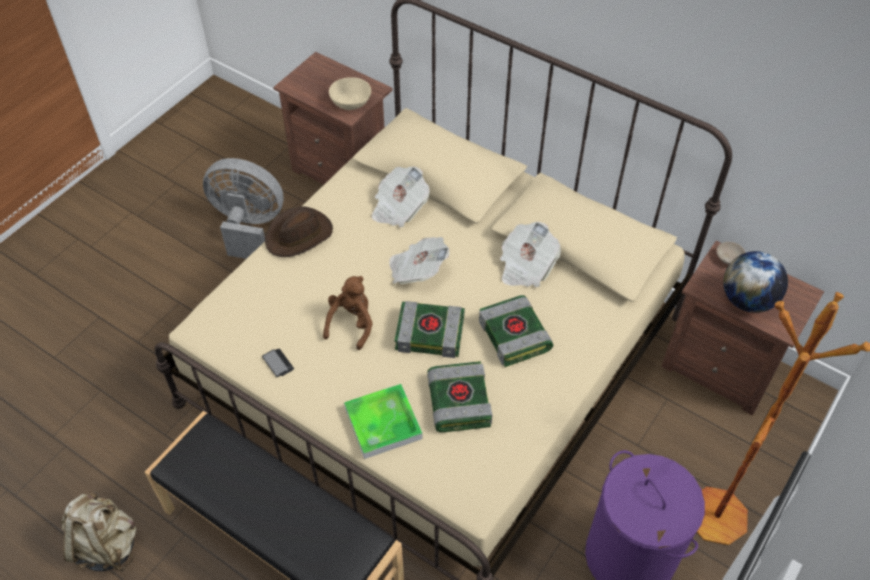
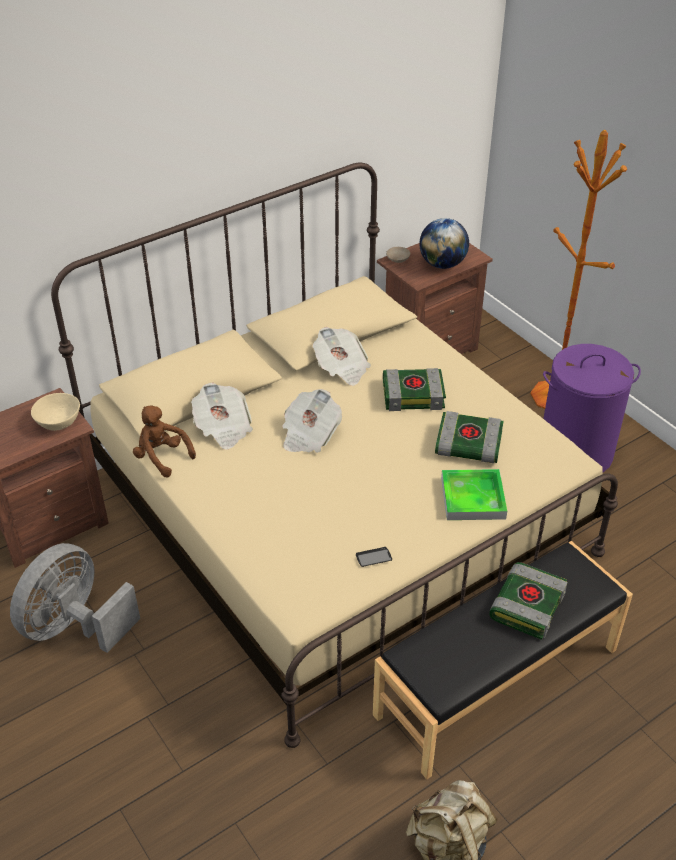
camera: 70 degrees left, 10 degrees down
brown hat [265,206,333,257] -> none
brown plush toy [323,276,373,350] -> brown plush toy moved to [133,405,196,478]
book [395,301,465,358] -> book moved to [489,562,568,640]

